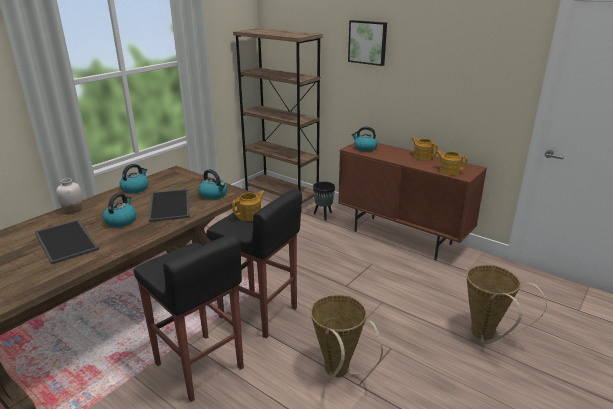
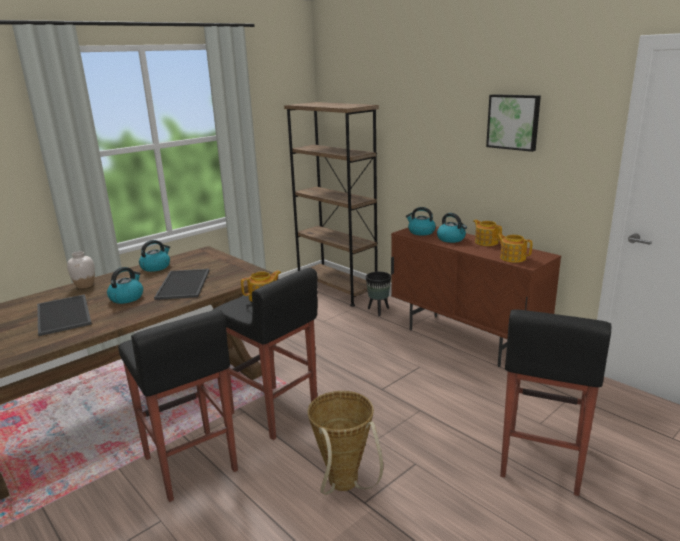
camera: 10 degrees right, 5 degrees down
kettle [199,169,227,200] -> kettle moved to [437,213,467,243]
picture [348,20,387,66] -> picture moved to [486,94,541,152]
basket [467,265,547,344] -> black stool [500,309,611,496]

